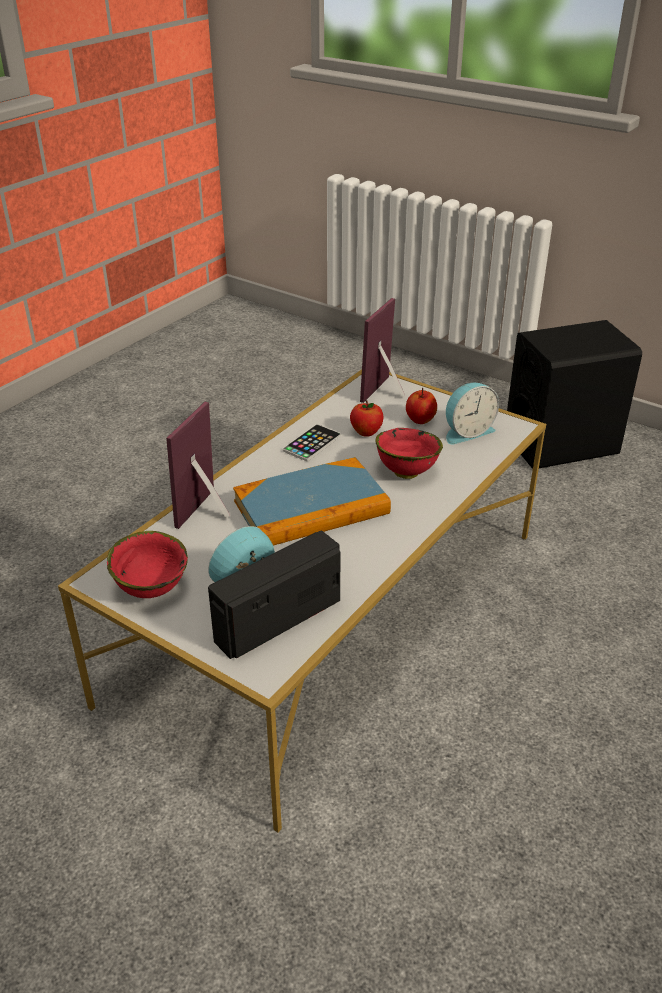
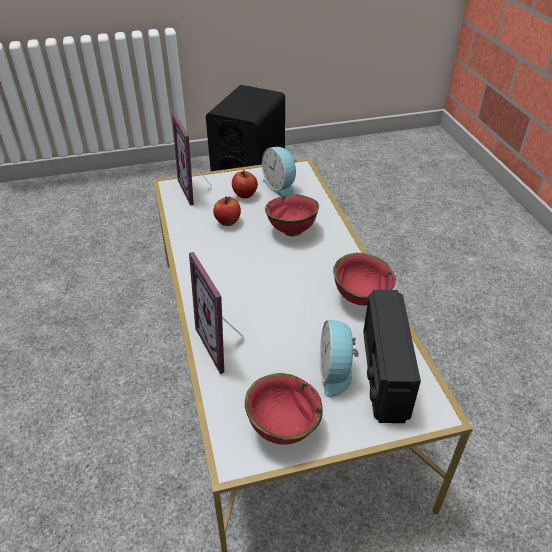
camera: 50 degrees left, 5 degrees up
book [233,457,391,546] -> none
phone [283,424,341,461] -> none
alarm clock [446,383,499,445] -> alarm clock turned 135 degrees clockwise [262,147,297,197]
none -> red bowl [333,253,396,305]

